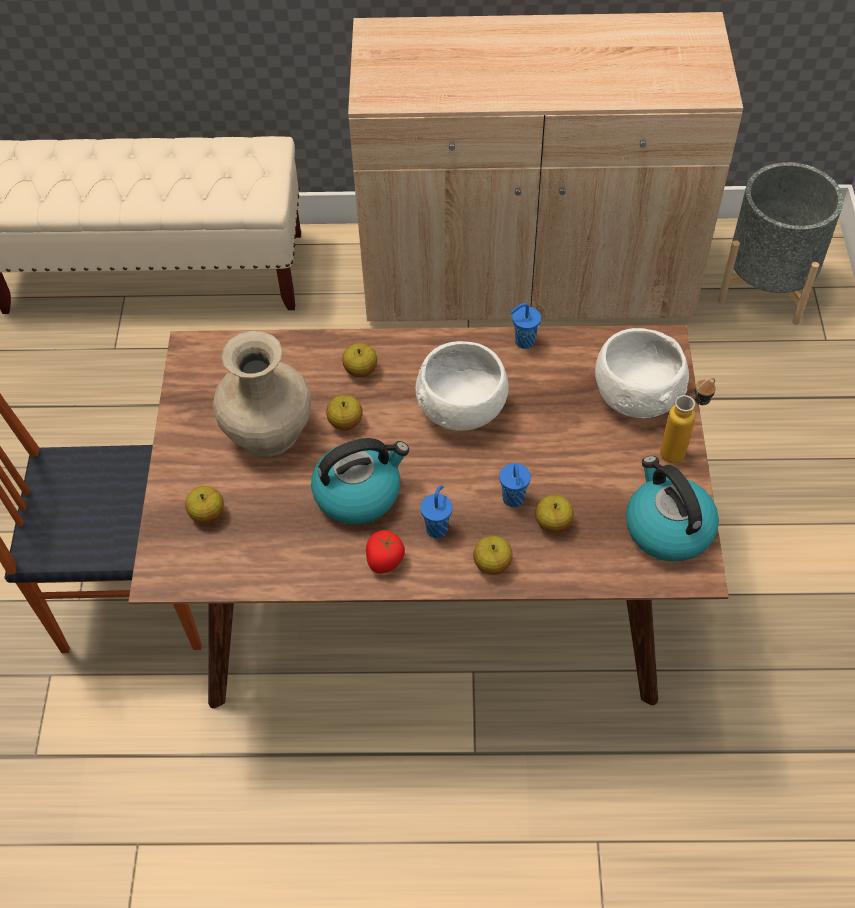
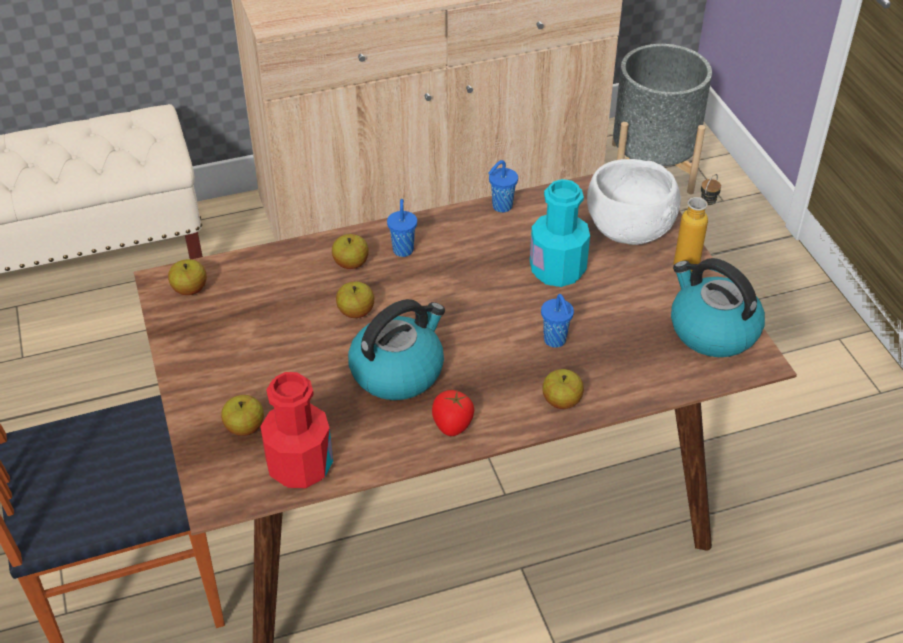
camera: 20 degrees left, 10 degrees down
beige vase [213,331,311,457] -> none
white bowl [416,341,509,431] -> none
blue cup [420,485,453,538] -> blue cup moved to [387,199,417,257]
apple [535,495,574,533] -> apple moved to [168,259,207,295]
none -> red bottle [260,372,333,488]
none -> turquoise bottle [530,179,590,287]

